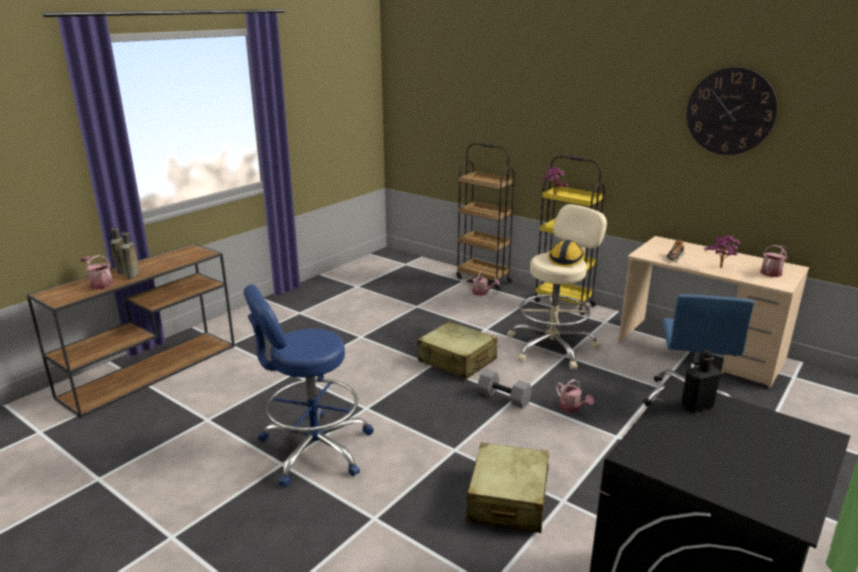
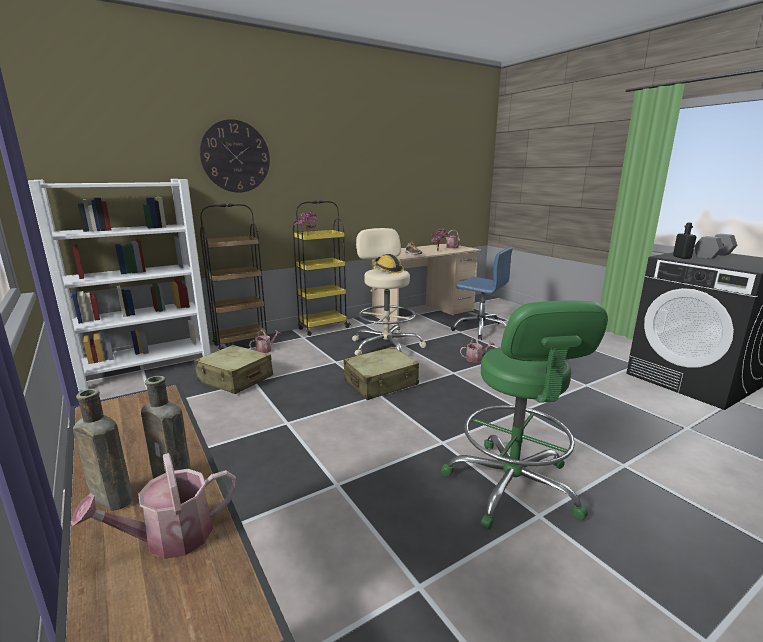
camera: 70 degrees left, 5 degrees down
blue stool [243,284,374,487] -> green stool [441,301,608,530]
beige suitcase [467,443,549,533] -> beige suitcase moved to [194,345,273,394]
grey dumbbell [477,369,532,409] -> grey dumbbell moved to [694,234,737,259]
wall clock [686,67,778,155] -> wall clock moved to [200,119,270,193]
none -> white bookcase [28,179,211,391]

